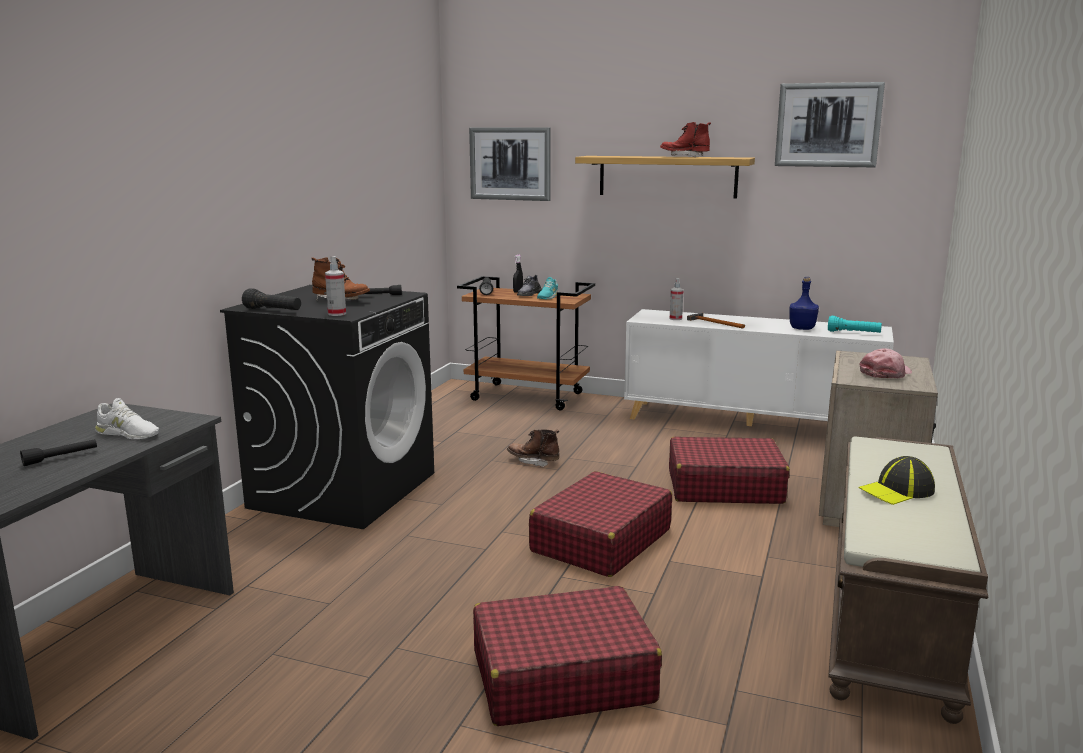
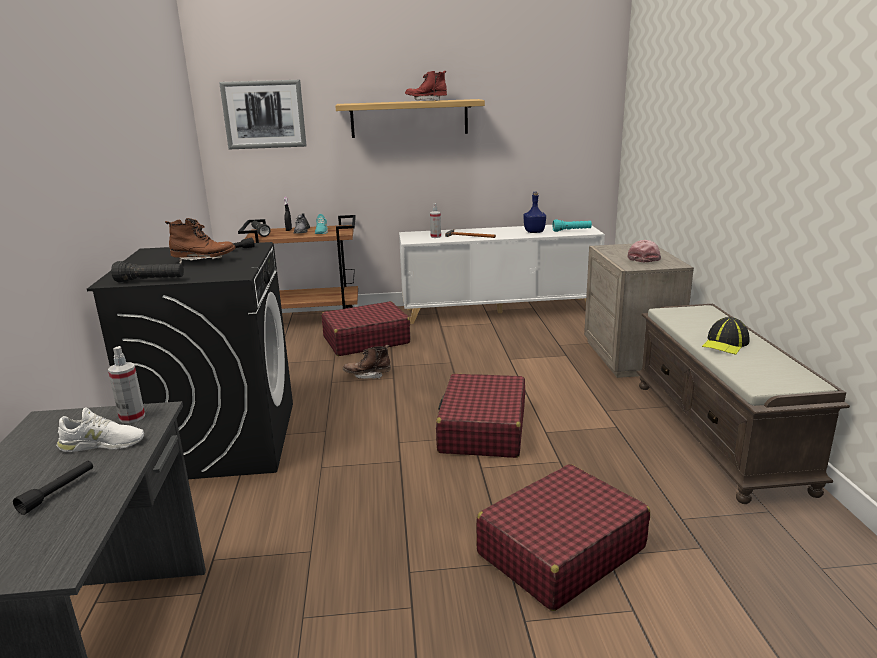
camera: 25 degrees left, 5 degrees up
spray bottle [325,256,346,316] -> spray bottle moved to [108,346,145,423]
red suitcase [669,437,790,504] -> red suitcase moved to [321,301,410,356]
picture [775,82,885,167] -> none

